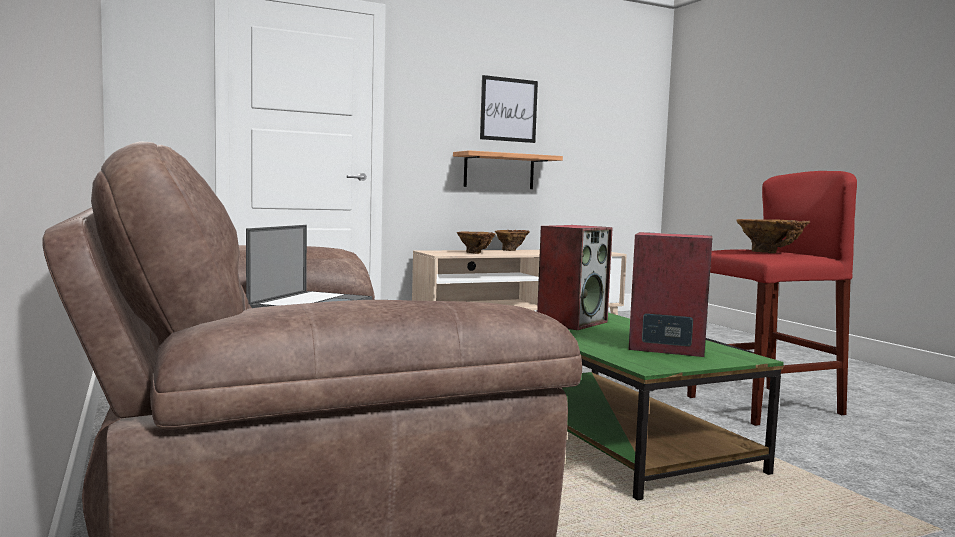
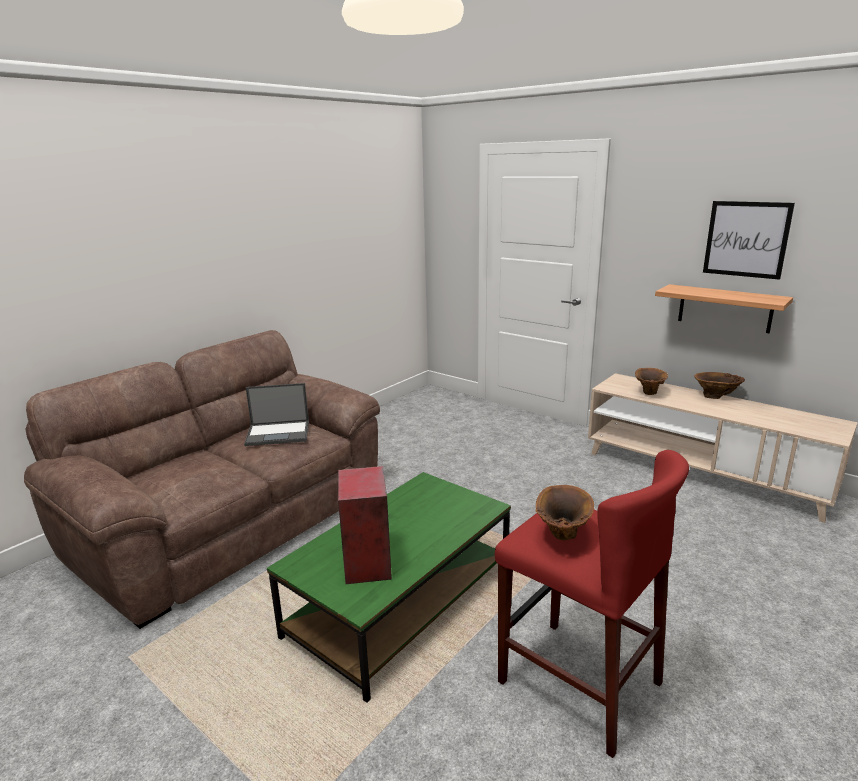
camera: 65 degrees right, 15 degrees up
speaker [537,225,613,330] -> none

